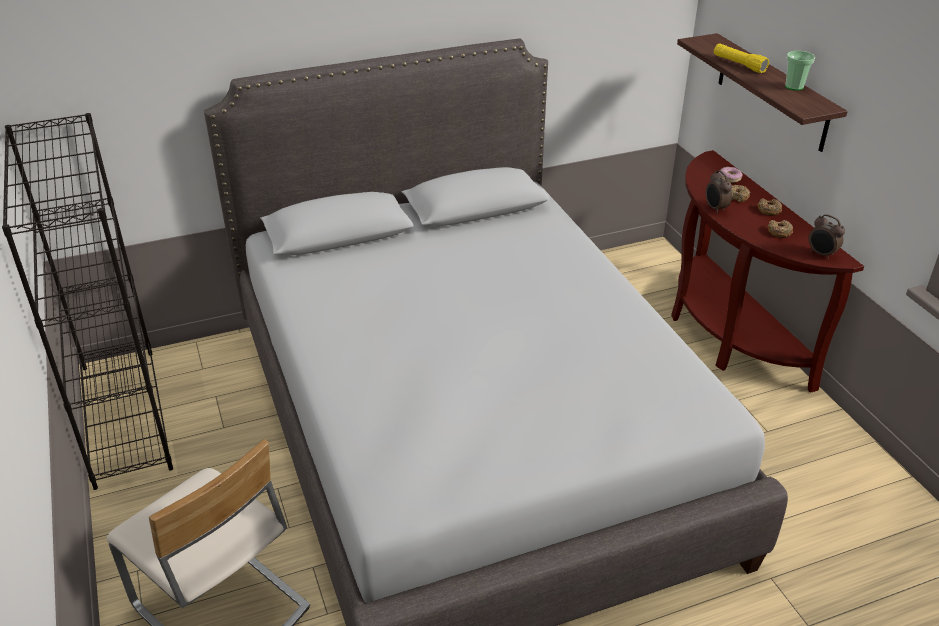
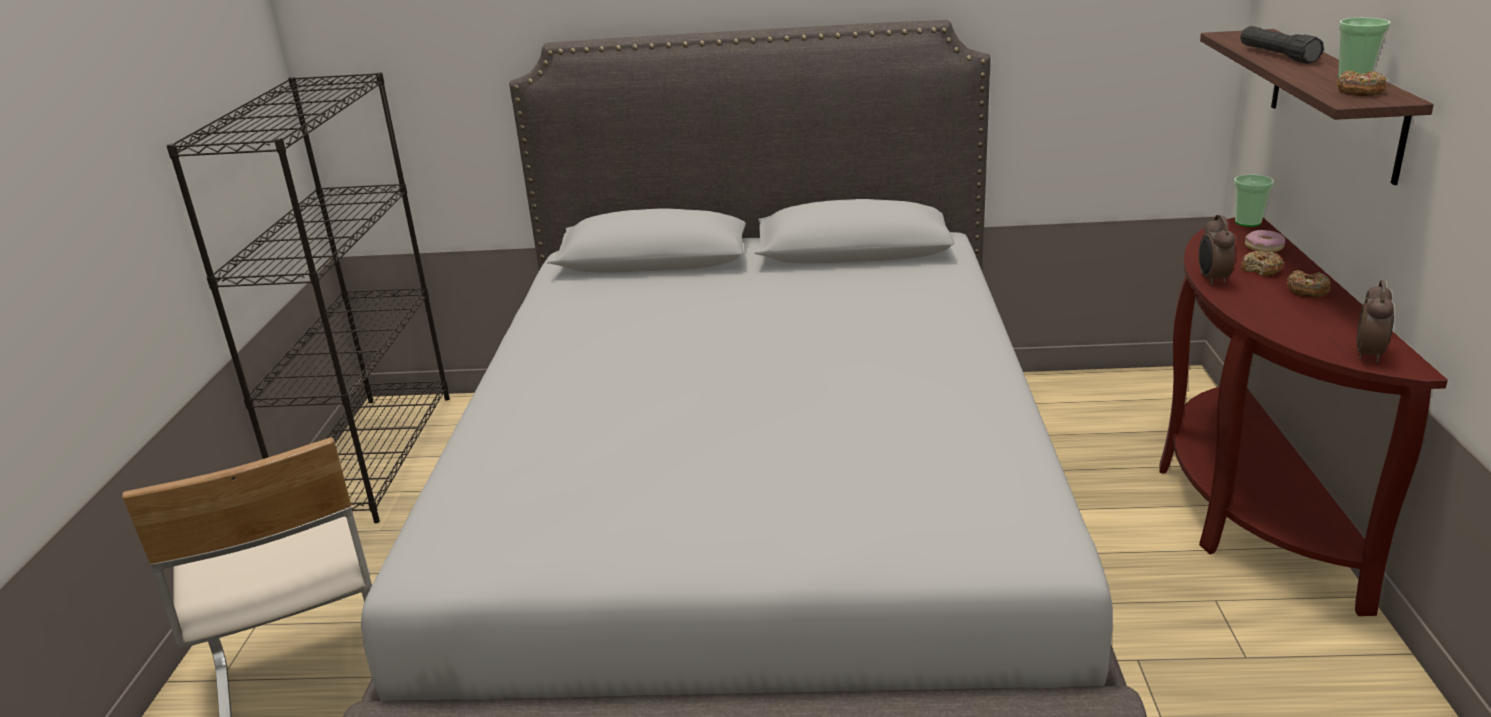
camera: 25 degrees right, 10 degrees down
yellow flashlight [714,44,769,73] -> black flashlight [1241,26,1324,64]
donut [767,220,793,238] -> donut moved to [1337,70,1387,96]
alarm clock [808,214,845,260] -> alarm clock turned 135 degrees counterclockwise [1356,280,1394,363]
none -> cup [1234,175,1274,227]

